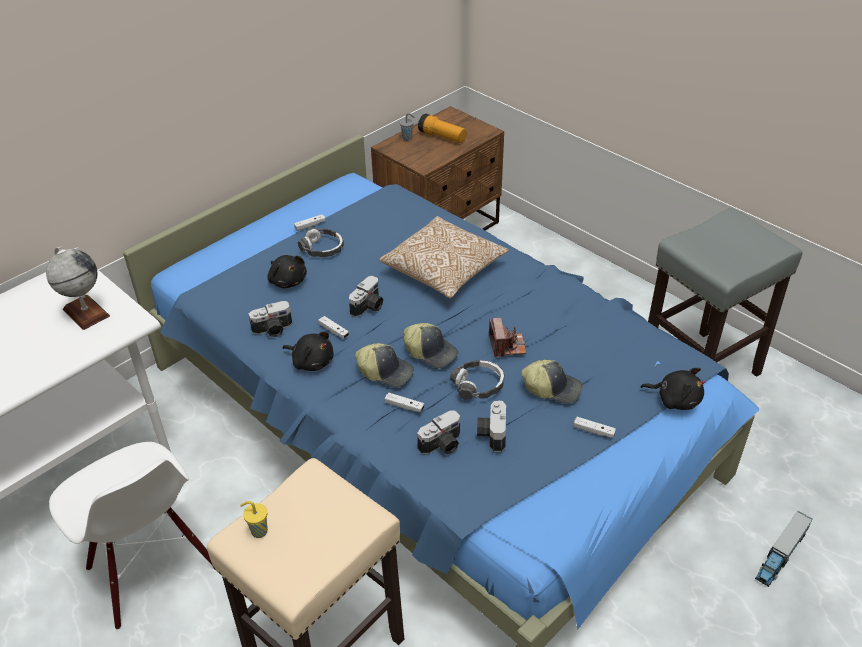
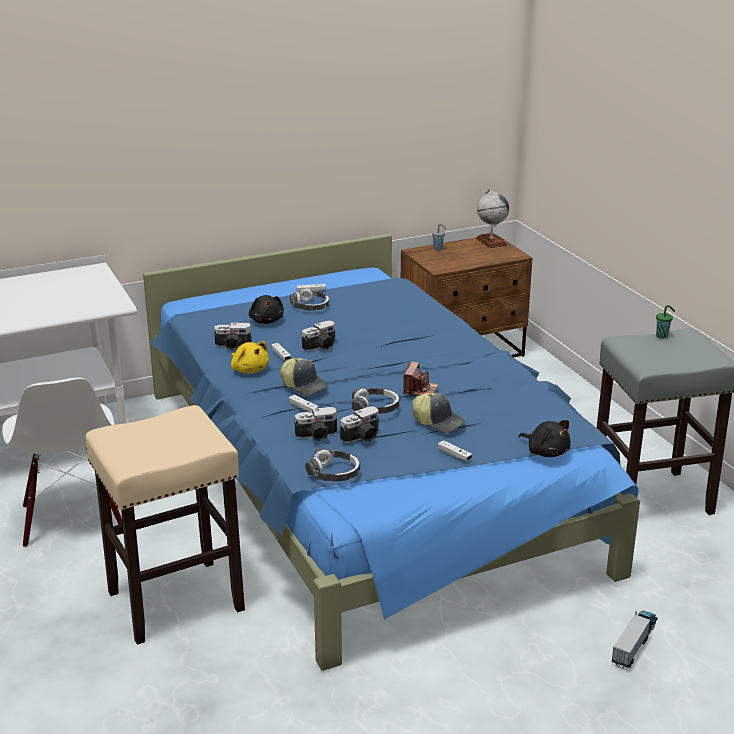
camera: 20 degrees right, 15 degrees down
globe [46,246,110,330] -> globe moved to [476,189,509,248]
yellow cup [240,501,268,538] -> none
black plush toy [283,332,333,371] -> yellow plush toy [231,341,269,374]
pillow [379,216,509,298] -> none
cap [403,323,458,369] -> none
flashlight [418,114,466,143] -> none
camera [477,401,506,452] -> camera turned 150 degrees counterclockwise [340,406,379,443]
toy truck [755,510,812,587] -> toy truck turned 150 degrees clockwise [612,610,658,669]
none -> headphones [305,448,360,482]
none -> green cup [656,305,675,338]

